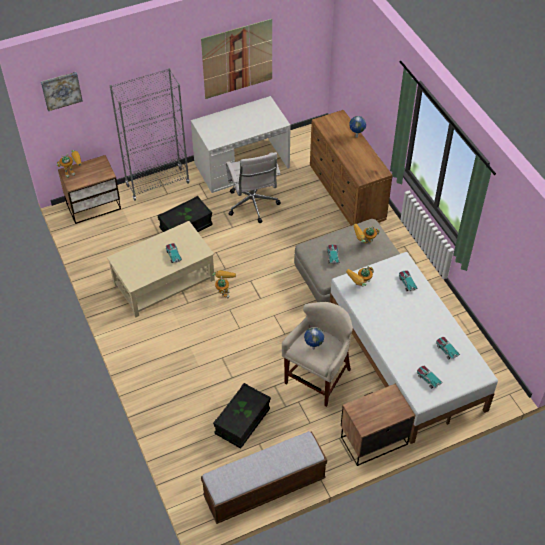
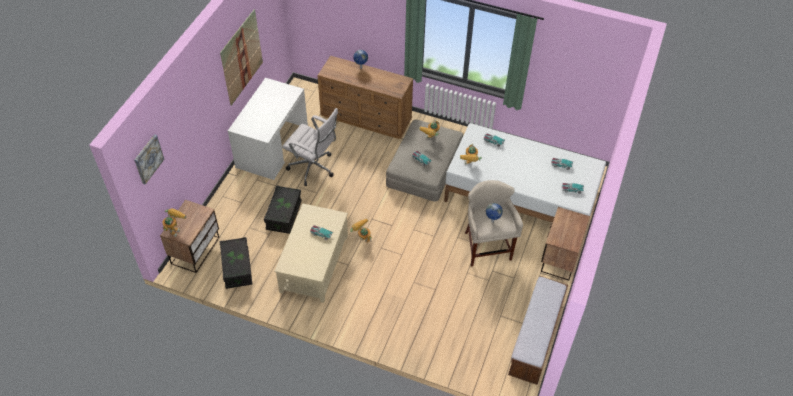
camera: 45 degrees left, 0 degrees up
grey bookcase [110,68,190,201] -> none
black storage box [213,383,271,449] -> black storage box moved to [220,237,252,289]

